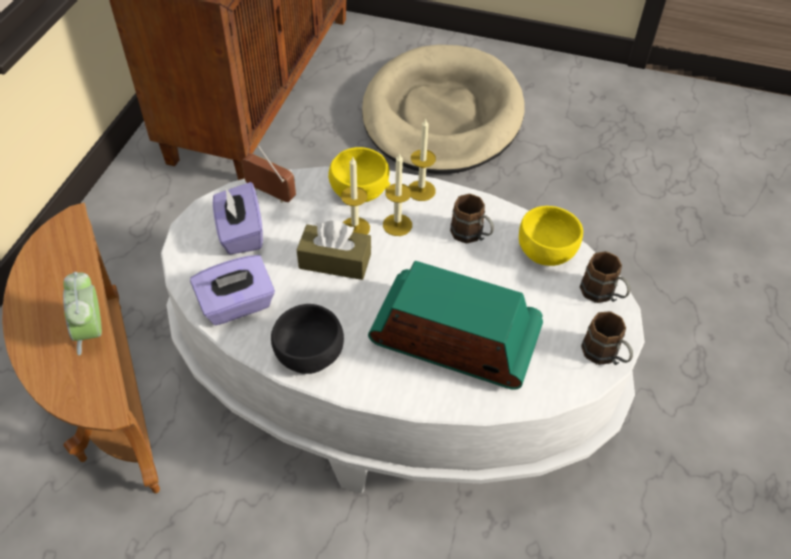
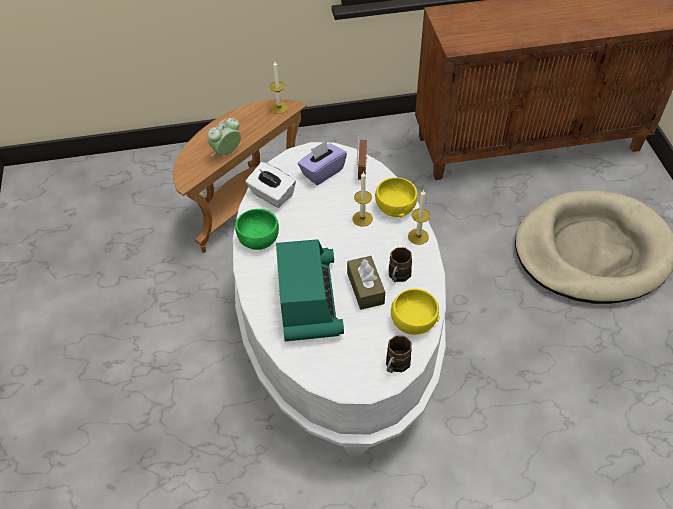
camera: 65 degrees right, 0 degrees up
purple tissue box [190,255,275,325] -> white tissue box [246,162,296,208]
black bowl [271,304,344,374] -> green bowl [235,209,279,250]
brown tissue box [297,221,371,280] -> brown tissue box moved to [347,256,385,310]
candle [383,153,412,236] -> candle moved to [270,61,288,114]
brown mug [581,311,633,365] -> none

